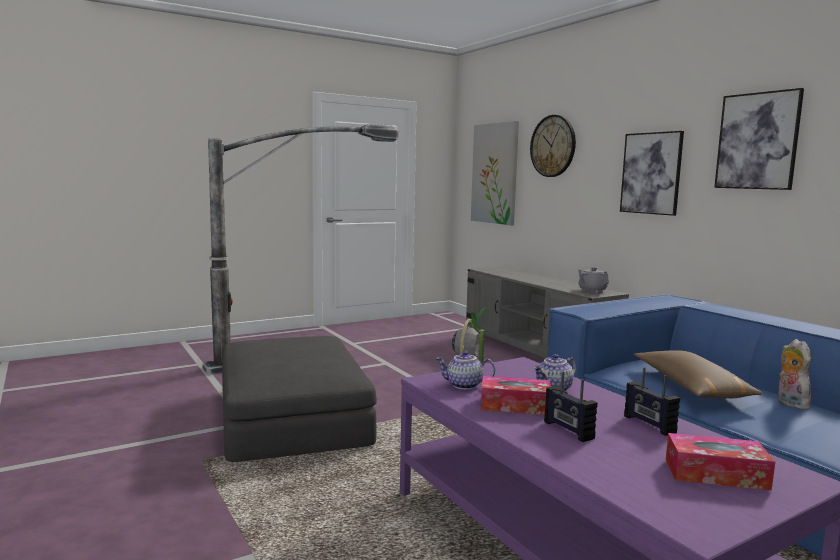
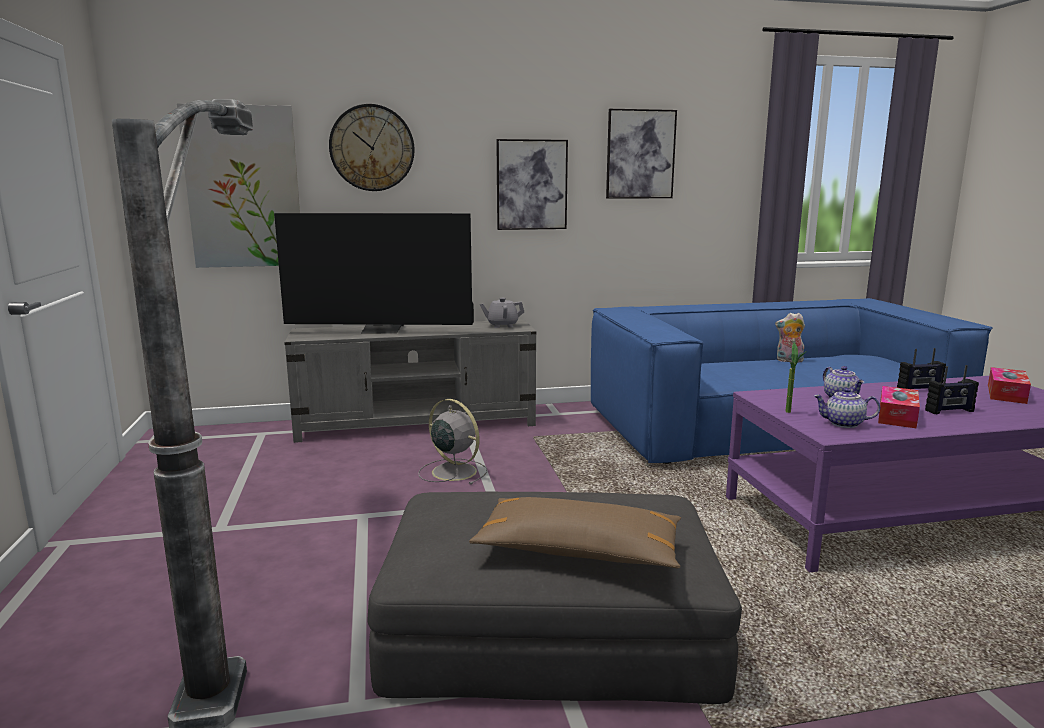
camera: 70 degrees left, 5 degrees up
teapot [435,351,495,390] -> teapot turned 75 degrees clockwise [814,388,880,428]
brown pillow [634,350,764,398] -> brown pillow moved to [469,497,681,569]
none -> television [274,213,474,334]

